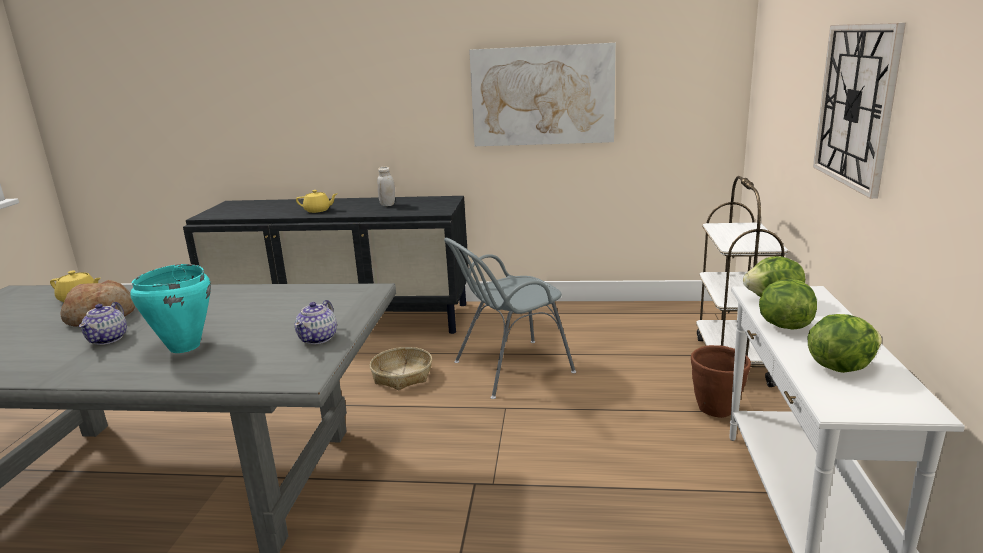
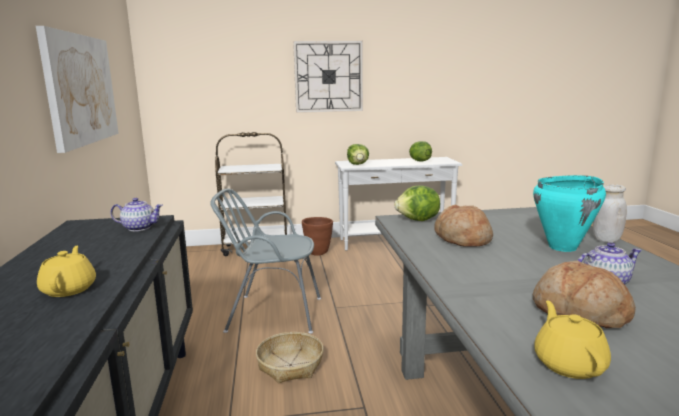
camera: 105 degrees left, 5 degrees down
teapot [295,300,337,344] -> teapot moved to [110,198,163,231]
white jar [377,167,395,206] -> white jar moved to [593,184,627,243]
grey chair [444,238,576,399] -> grey chair turned 135 degrees clockwise [210,188,321,334]
lettuce [759,279,817,330] -> lettuce moved to [394,185,440,221]
none -> bread [434,205,493,247]

